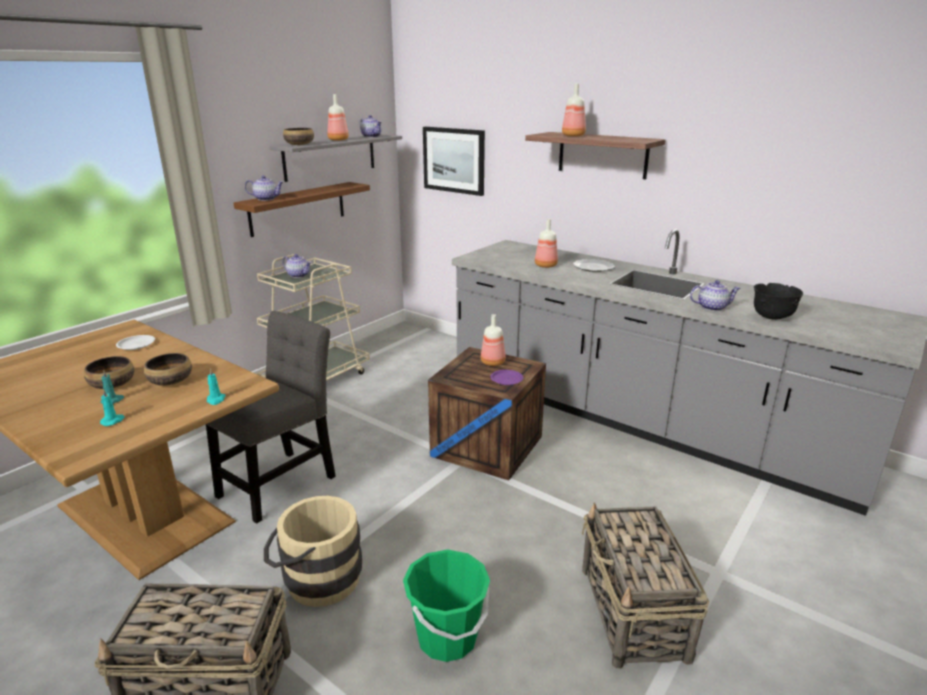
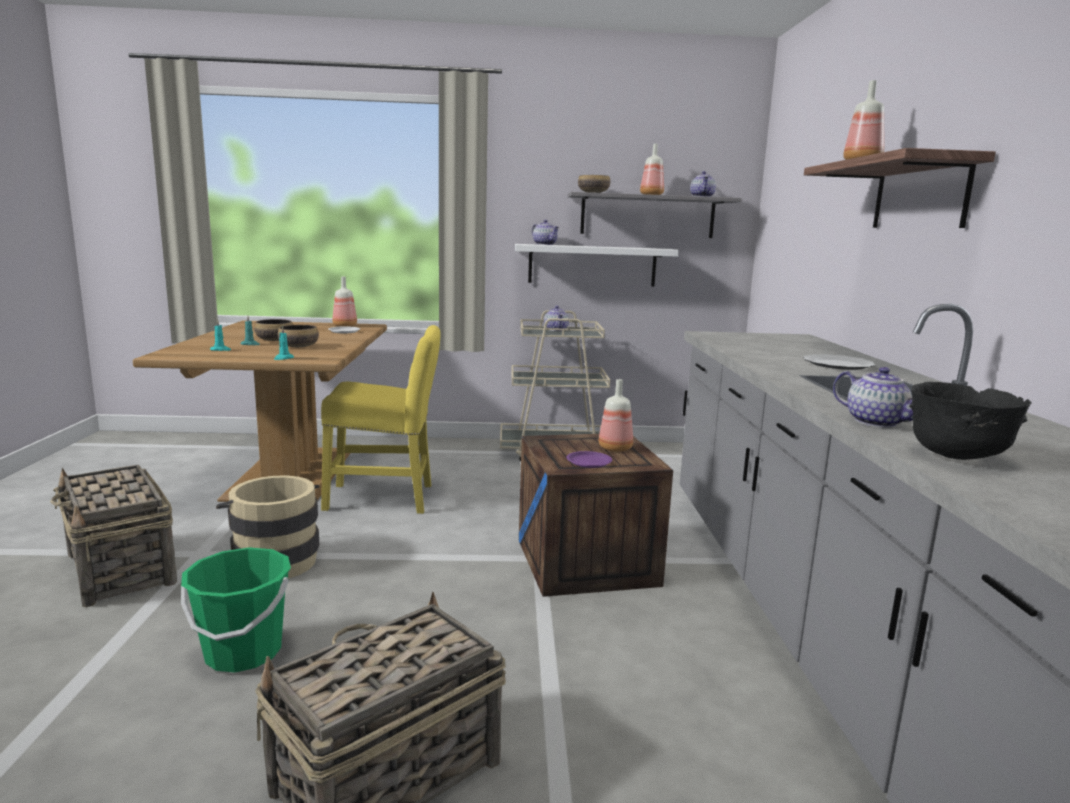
camera: 50 degrees right, 10 degrees down
grey chair [206,311,336,523] -> yellow chair [321,325,441,514]
brown shelf [234,182,370,237] -> white shelf [515,244,679,287]
picture [423,127,485,196] -> none
bottle [535,219,558,268] -> bottle moved to [332,277,357,327]

